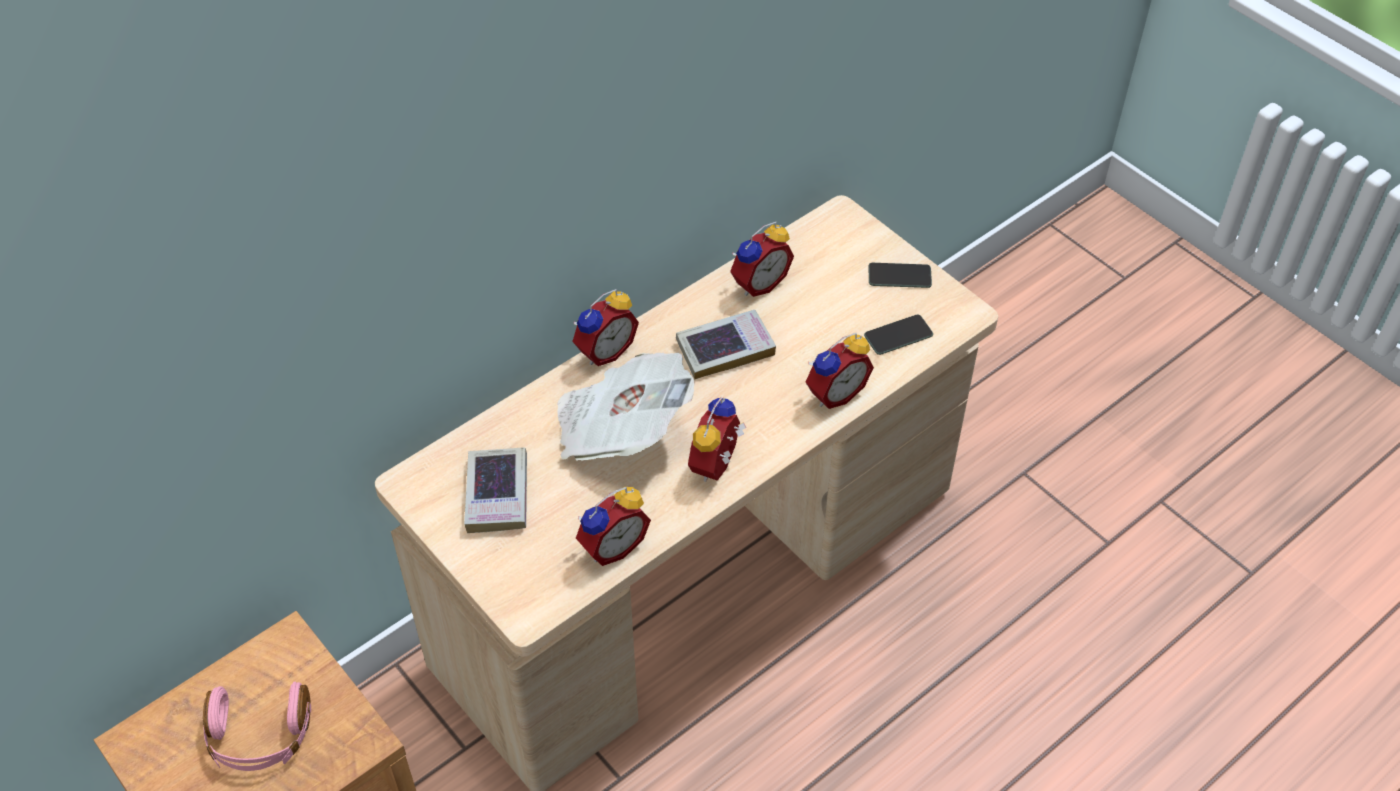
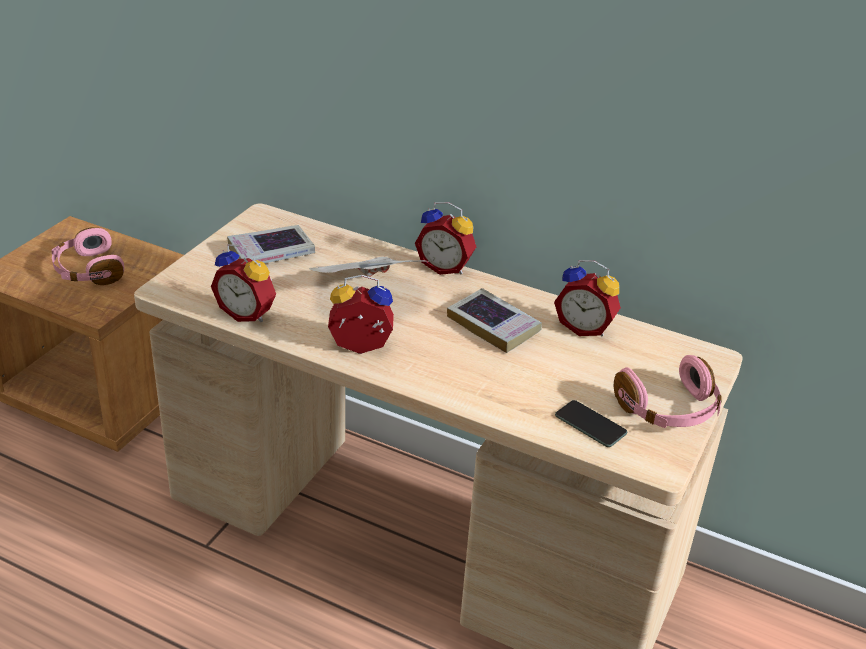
camera: 65 degrees right, 15 degrees down
alarm clock [806,333,874,409] -> none
phone [868,263,932,288] -> pink headphones [614,355,721,428]

